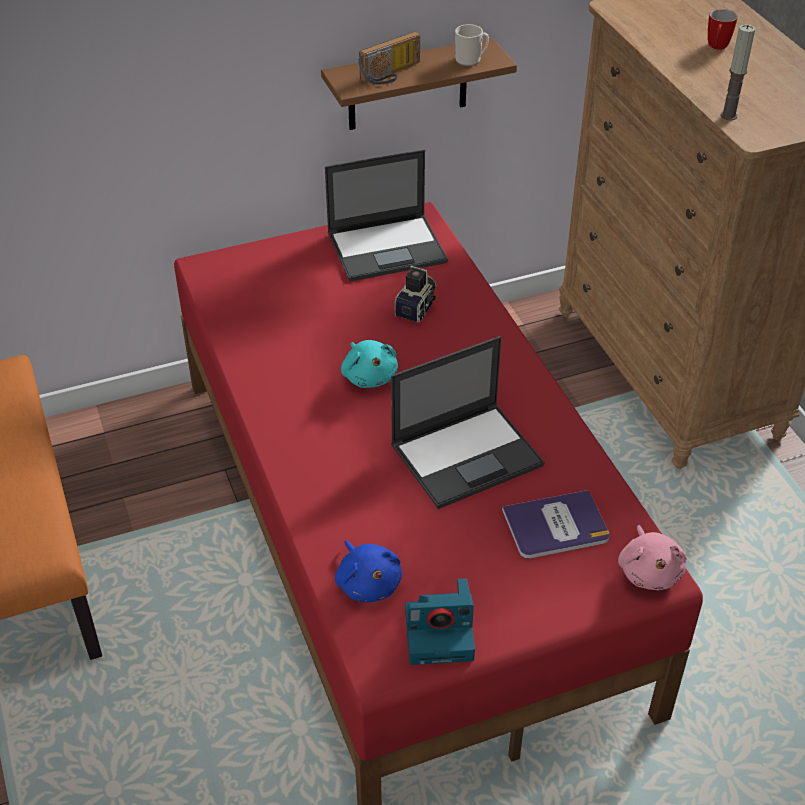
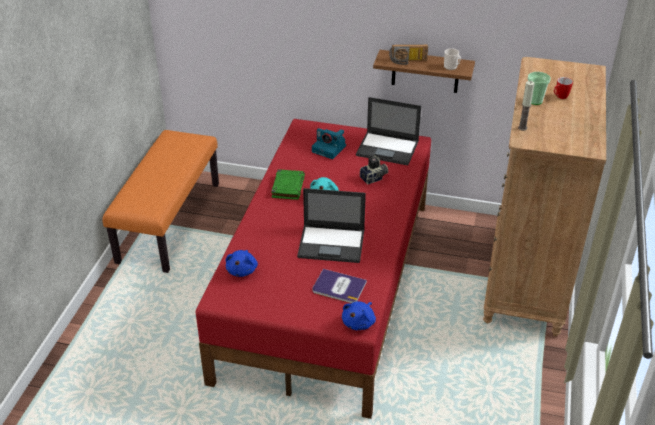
camera: 35 degrees right, 5 degrees down
camera [405,578,475,665] -> camera moved to [312,128,346,159]
pink plush toy [618,525,687,590] -> blue plush toy [342,301,376,330]
none -> green book [271,169,305,200]
none -> cup [528,72,551,105]

